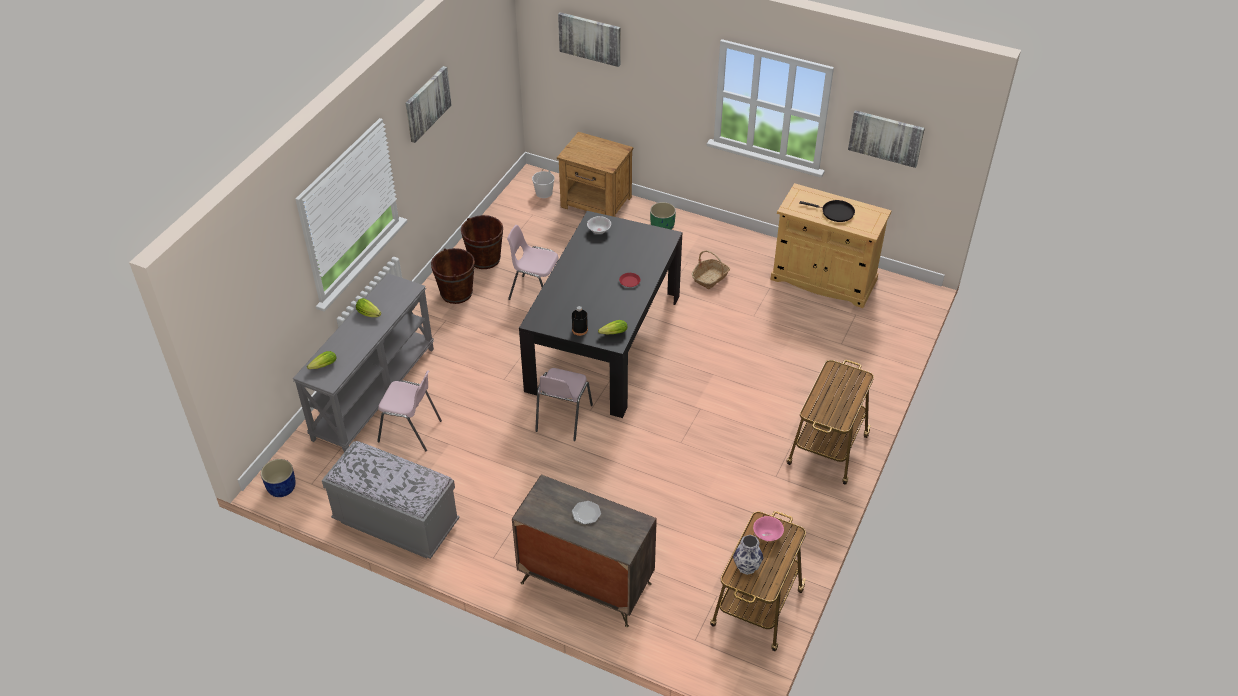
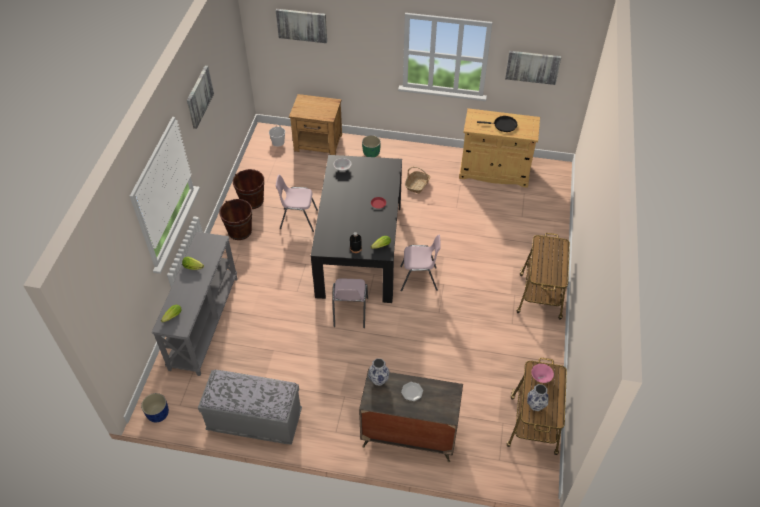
camera: 15 degrees left, 5 degrees up
pink chair [377,370,442,452] -> pink chair moved to [400,235,441,291]
none -> vase [368,358,390,386]

